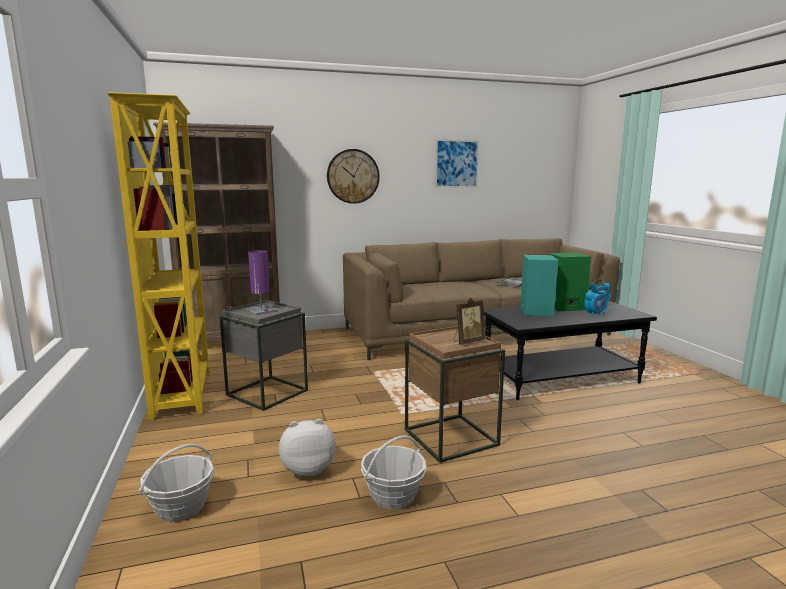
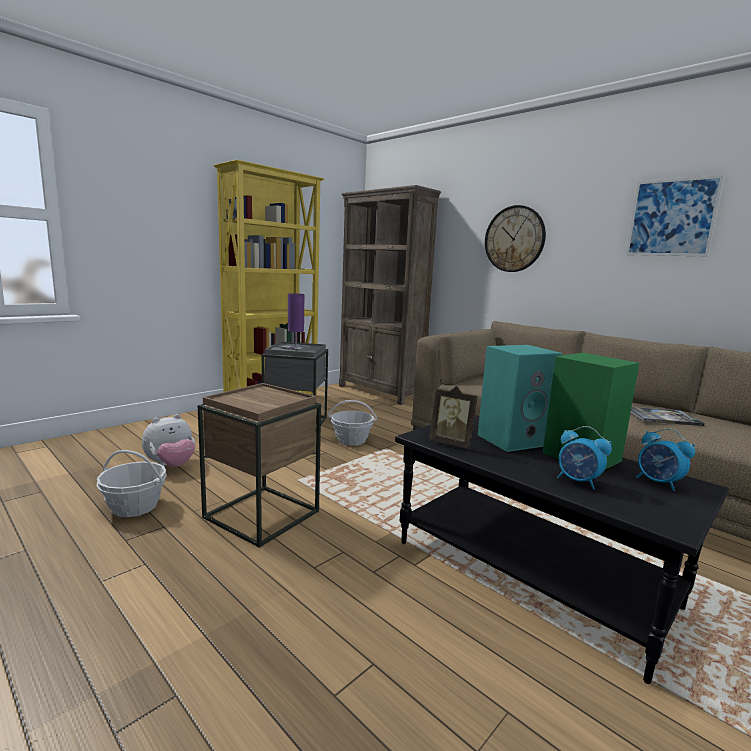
camera: 60 degrees right, 0 degrees up
basket [138,444,214,522] -> basket moved to [328,400,378,446]
plush toy [279,419,336,478] -> plush toy turned 90 degrees clockwise [142,414,195,467]
picture frame [454,298,486,345] -> picture frame moved to [429,386,477,448]

